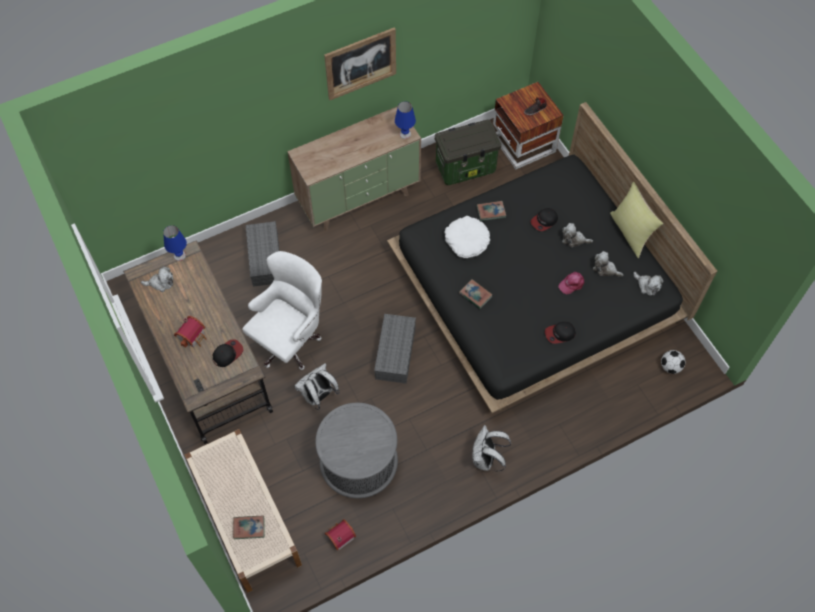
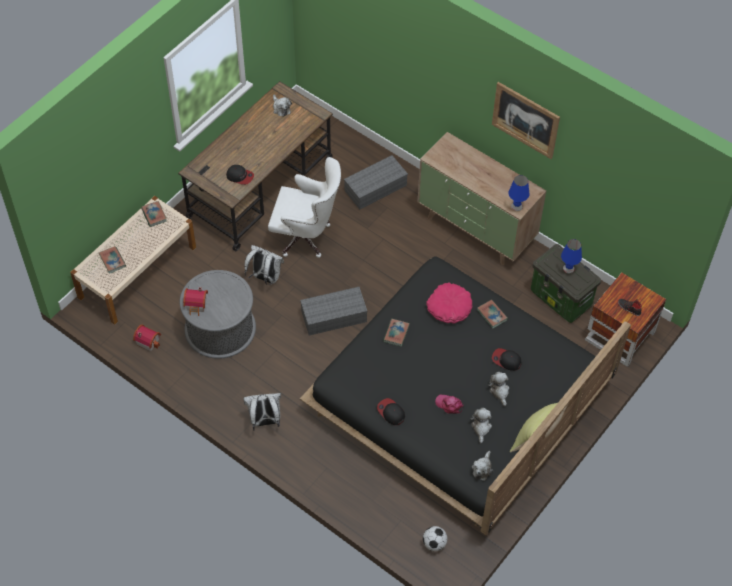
camera: 65 degrees right, 5 degrees down
blue table lamp [163,225,187,261] -> blue table lamp moved to [561,239,582,273]
toy house [174,316,206,348] -> toy house moved to [183,287,208,316]
white pillow [444,216,490,258] -> pink pillow [426,282,472,324]
none -> book [141,201,167,227]

